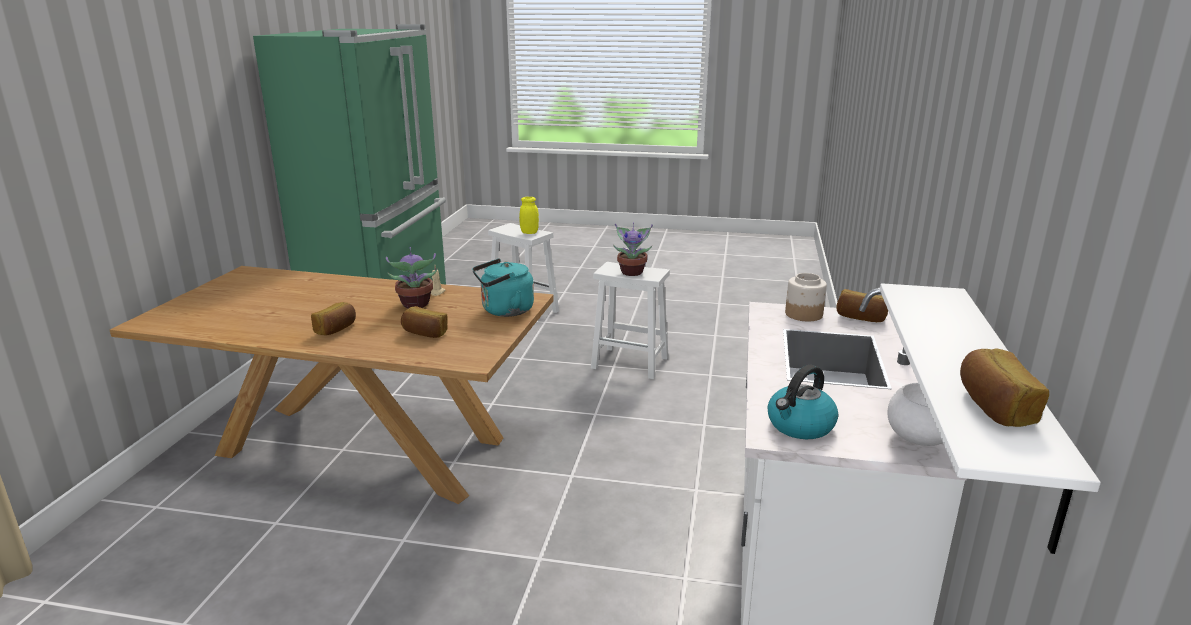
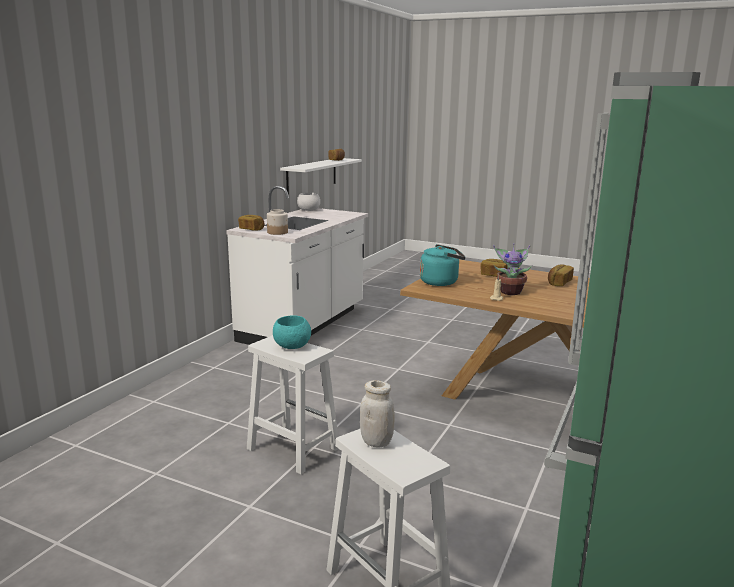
camera: 165 degrees left, 5 degrees down
yellow jar [519,197,539,234] -> white jar [360,380,395,448]
potted plant [613,222,653,276] -> turquoise bowl [273,315,311,349]
kettle [768,365,838,439] -> none

